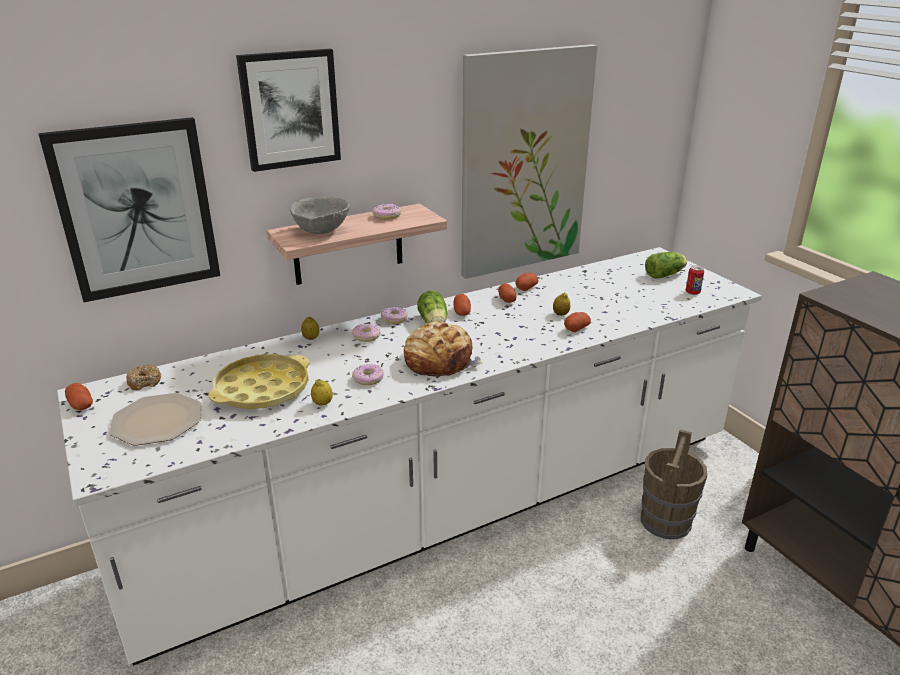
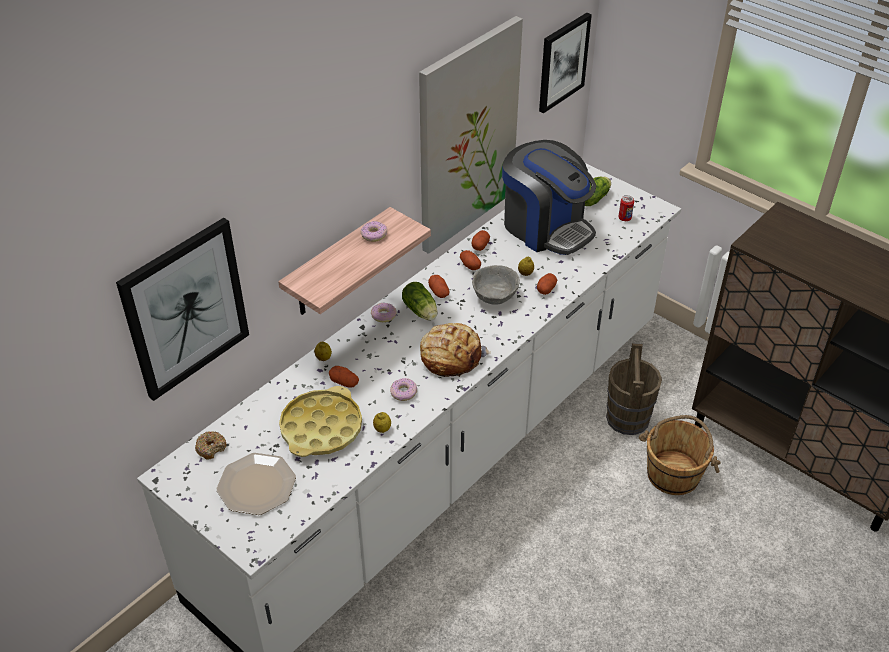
camera: 20 degrees left, 15 degrees up
potato [65,383,93,410] -> potato moved to [329,366,359,388]
picture [236,49,341,172] -> picture moved to [539,13,592,113]
grey bowl [290,197,350,234] -> grey bowl moved to [472,265,520,305]
donut [352,324,381,342] -> none
none -> coffee machine [502,140,596,255]
none -> brown bucket [639,415,721,495]

